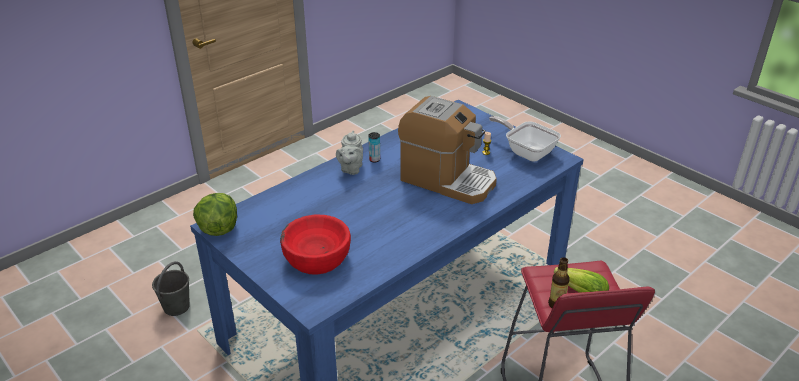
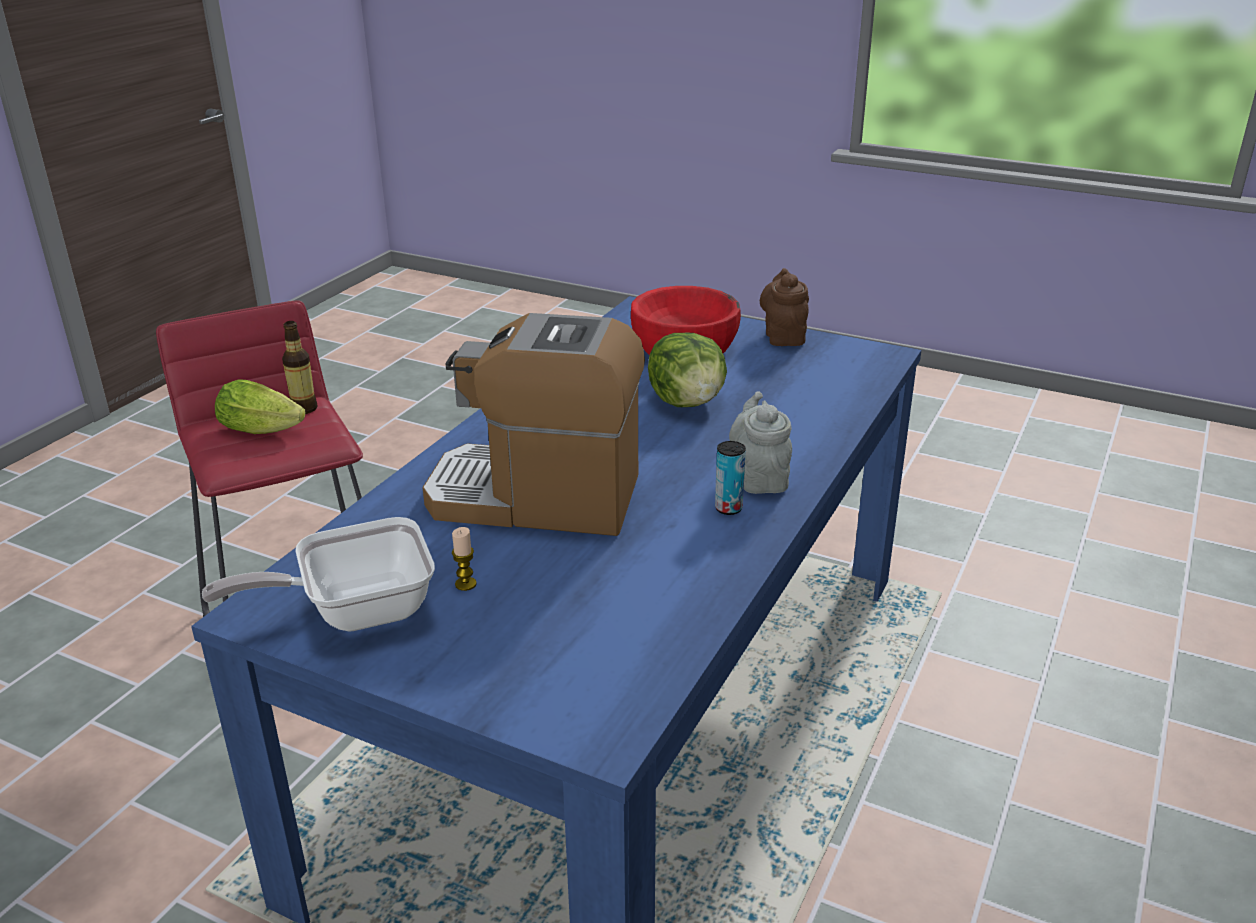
camera: 160 degrees right, 5 degrees down
grey bucket [152,261,190,316] -> none
lettuce [193,193,237,236] -> lettuce moved to [648,333,727,407]
frying pan [489,116,561,162] -> frying pan turned 135 degrees clockwise [202,517,435,632]
none -> brown teapot [760,268,809,346]

